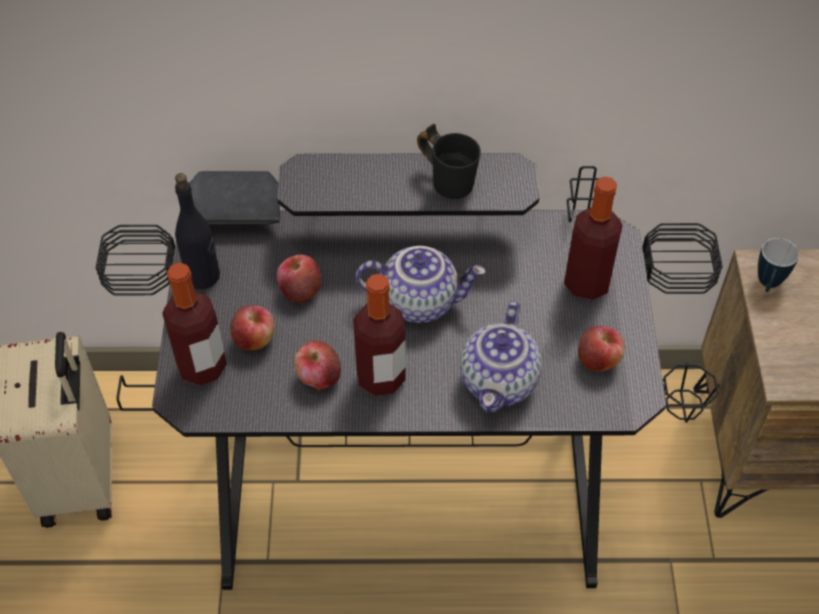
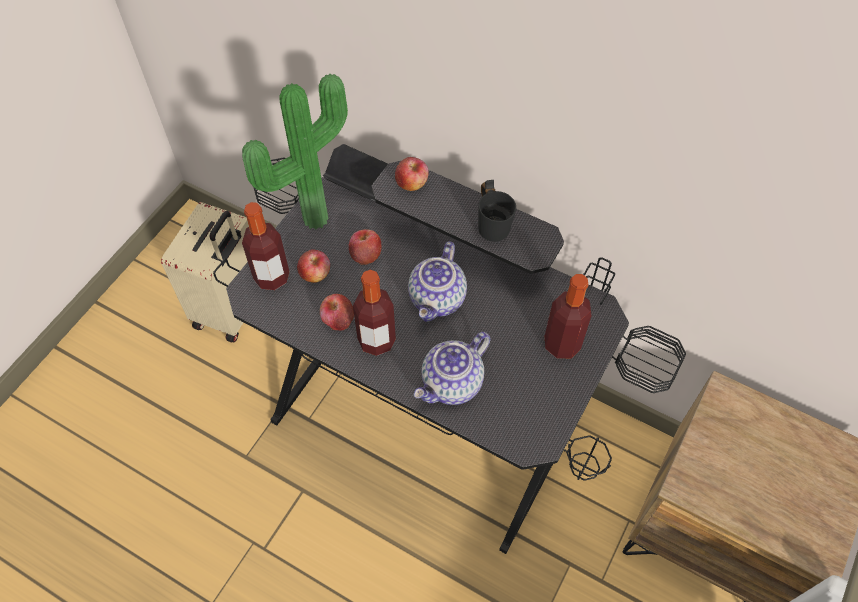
camera: 30 degrees right, 5 degrees up
black bottle [175,173,220,289] -> potted plant [242,74,348,230]
teapot [356,246,486,323] -> teapot turned 75 degrees clockwise [408,241,467,322]
apple [578,326,625,371] -> apple moved to [395,157,429,191]
mug [758,238,799,292] -> none

